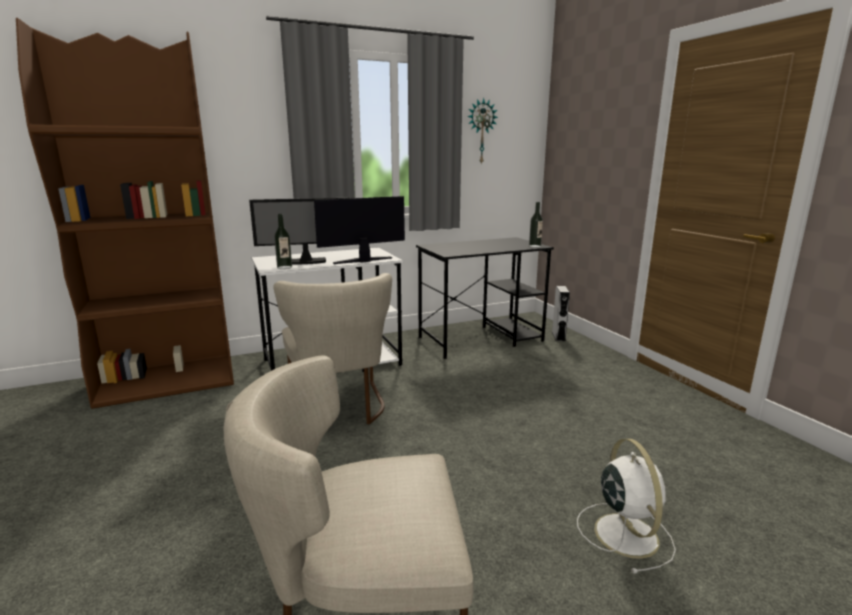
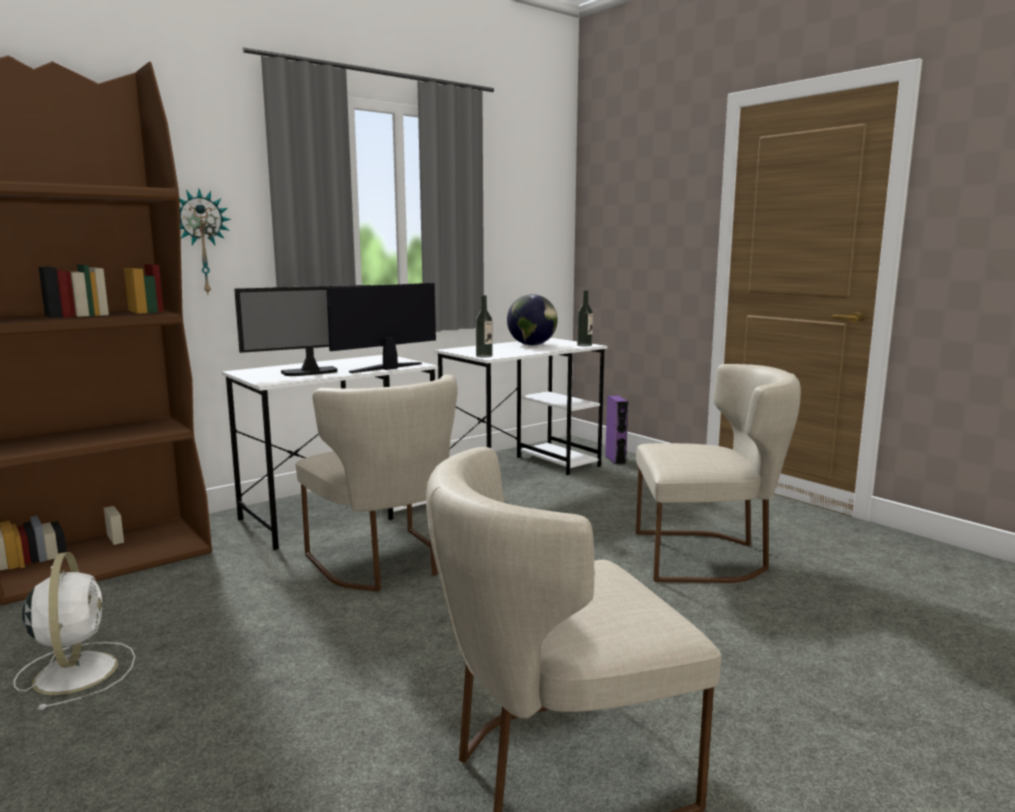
camera: 15 degrees left, 5 degrees down
bottle [274,214,292,269] -> bottle moved to [476,295,493,358]
black desk [416,237,554,359] -> white desk [435,338,608,475]
wall clock [467,98,498,165] -> wall clock moved to [179,189,231,294]
grey speaker [552,286,570,341] -> purple speaker [605,395,628,465]
white fan [577,439,676,574] -> white fan moved to [14,552,135,710]
none -> globe [507,294,558,345]
none -> beige chair [636,364,801,583]

